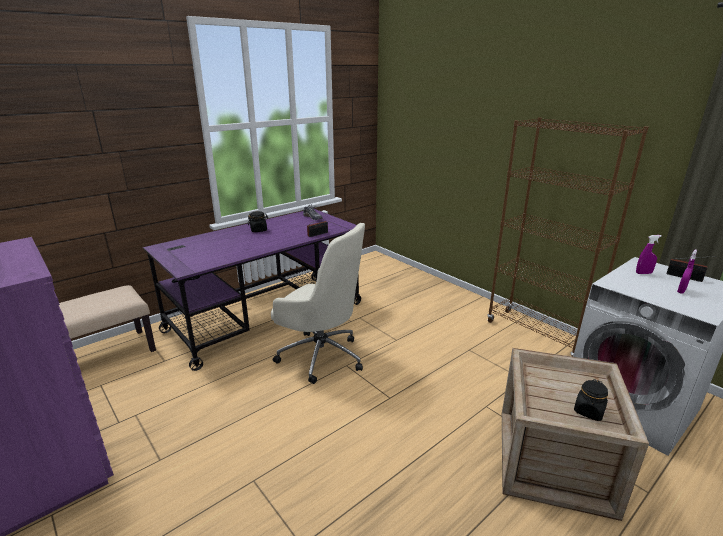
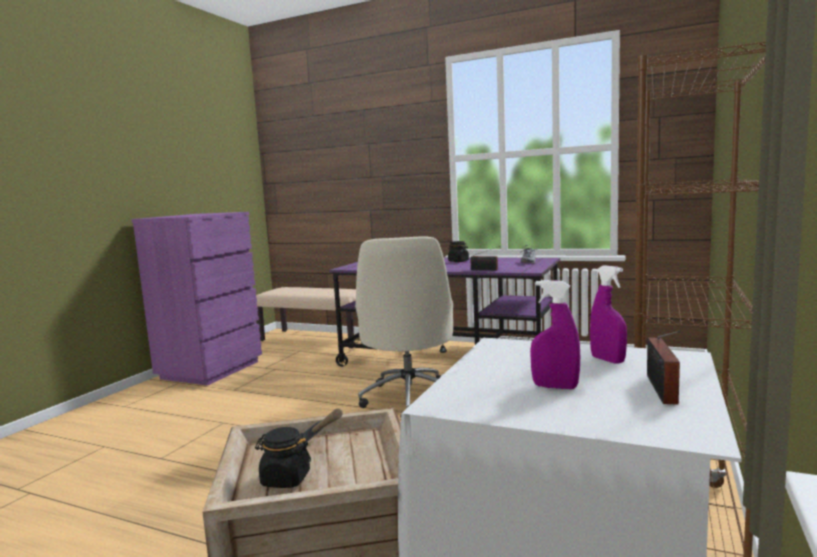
camera: 65 degrees right, 15 degrees down
none -> hammer [302,408,343,443]

